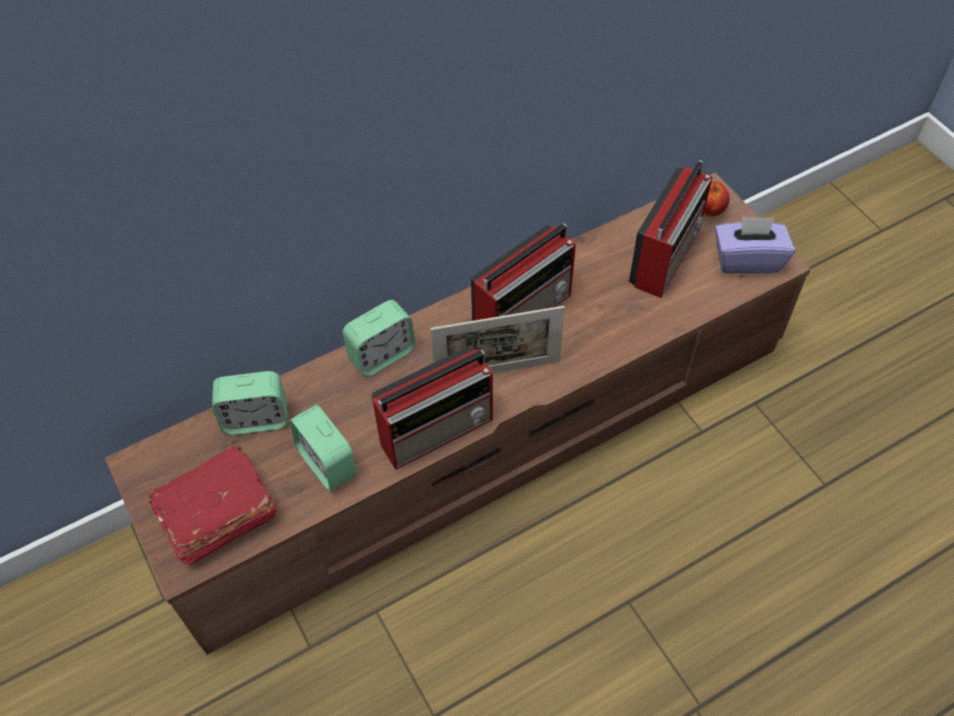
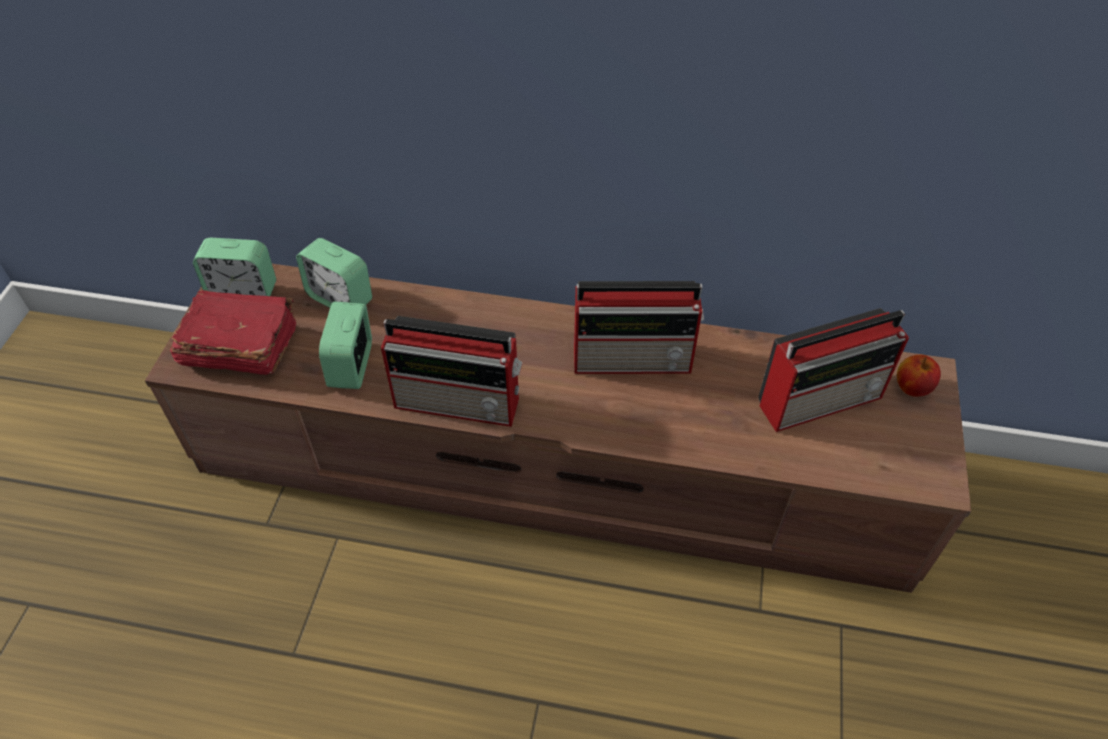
camera: 40 degrees right, 5 degrees down
alarm clock [342,300,415,377] -> alarm clock moved to [193,238,276,296]
picture frame [430,306,565,373] -> none
purple tissue box [715,216,795,274] -> none

